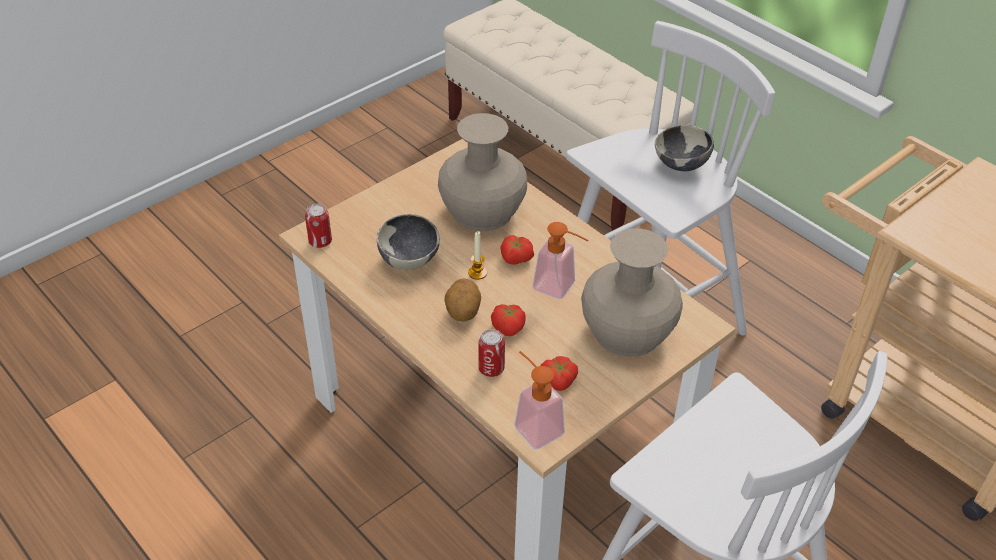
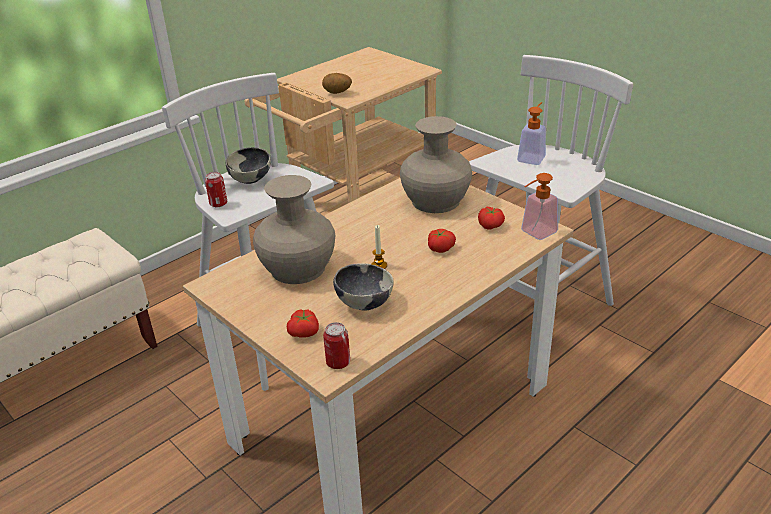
camera: 90 degrees left, 10 degrees down
potato [445,278,481,322] -> potato moved to [322,73,352,94]
can [478,329,505,377] -> can moved to [205,172,227,207]
tomato [500,235,534,265] -> tomato moved to [287,309,319,338]
soap dispenser [533,222,589,299] -> soap dispenser moved to [517,102,546,165]

